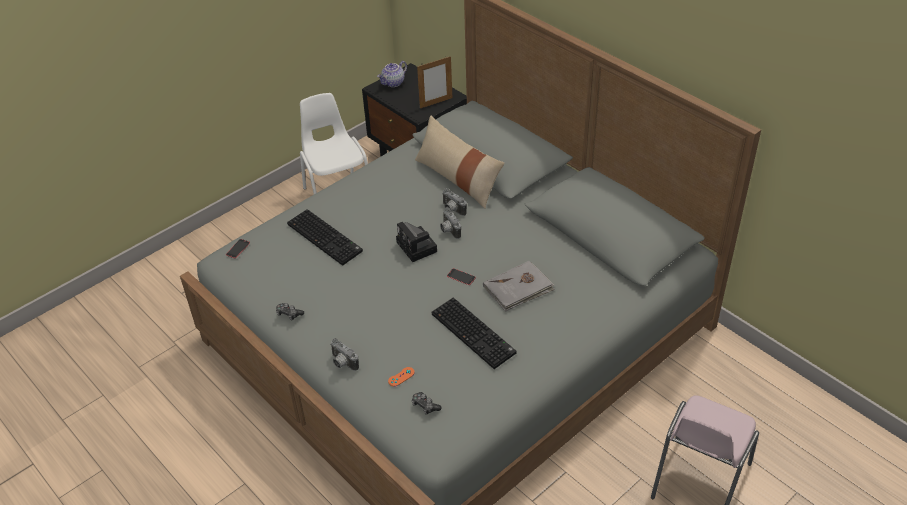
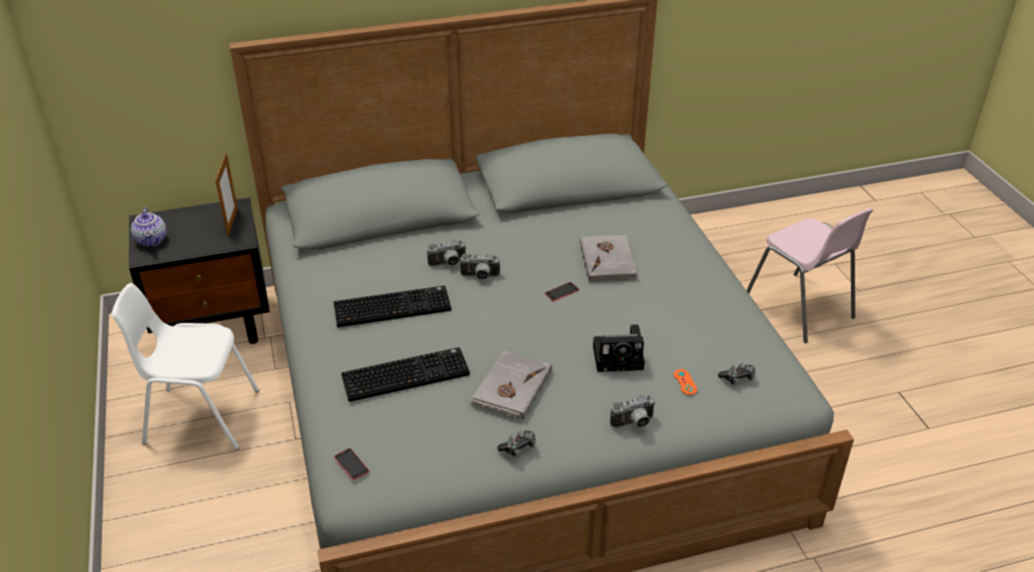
camera: 65 degrees left, 5 degrees down
camera [396,222,437,262] -> camera moved to [593,324,645,372]
beige pillow [415,116,504,209] -> none
keyboard [431,298,516,369] -> keyboard moved to [333,286,451,327]
none -> grey book [468,351,552,420]

